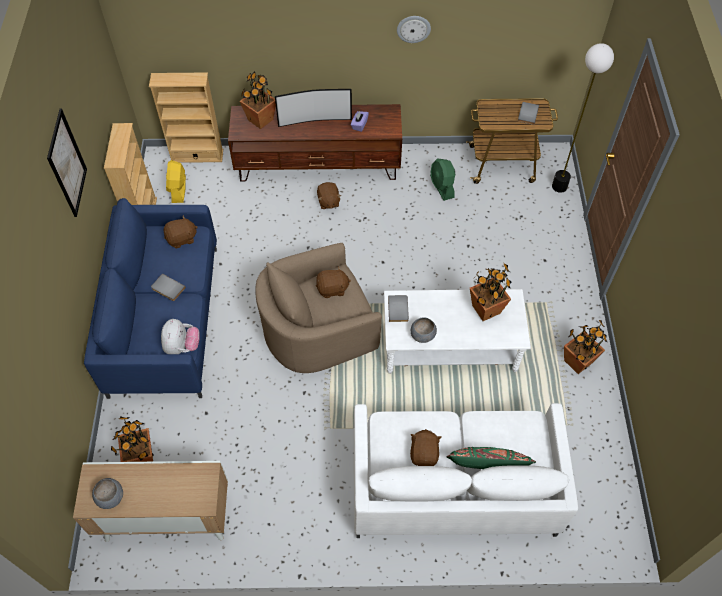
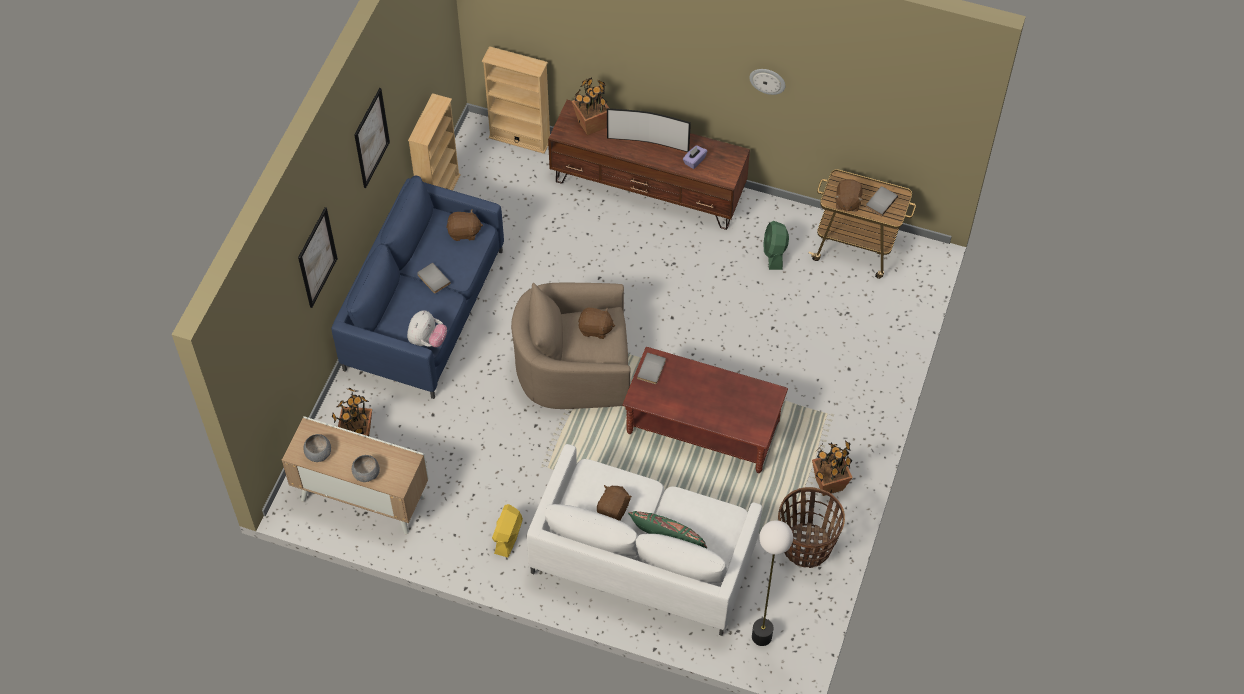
camera: 20 degrees right, 0 degrees up
yellow fan [166,160,186,203] -> yellow fan moved to [492,504,523,558]
brown plush toy [317,182,341,209] -> brown plush toy moved to [835,179,863,211]
white coffee table [384,289,531,374] -> brown coffee table [622,347,788,473]
grey bowl [411,317,437,343] -> grey bowl moved to [352,455,380,482]
potted plant [470,262,511,321] -> none
floor lamp [552,43,614,193] -> floor lamp moved to [752,520,793,646]
none -> picture [298,207,338,308]
none -> basket [778,487,845,568]

